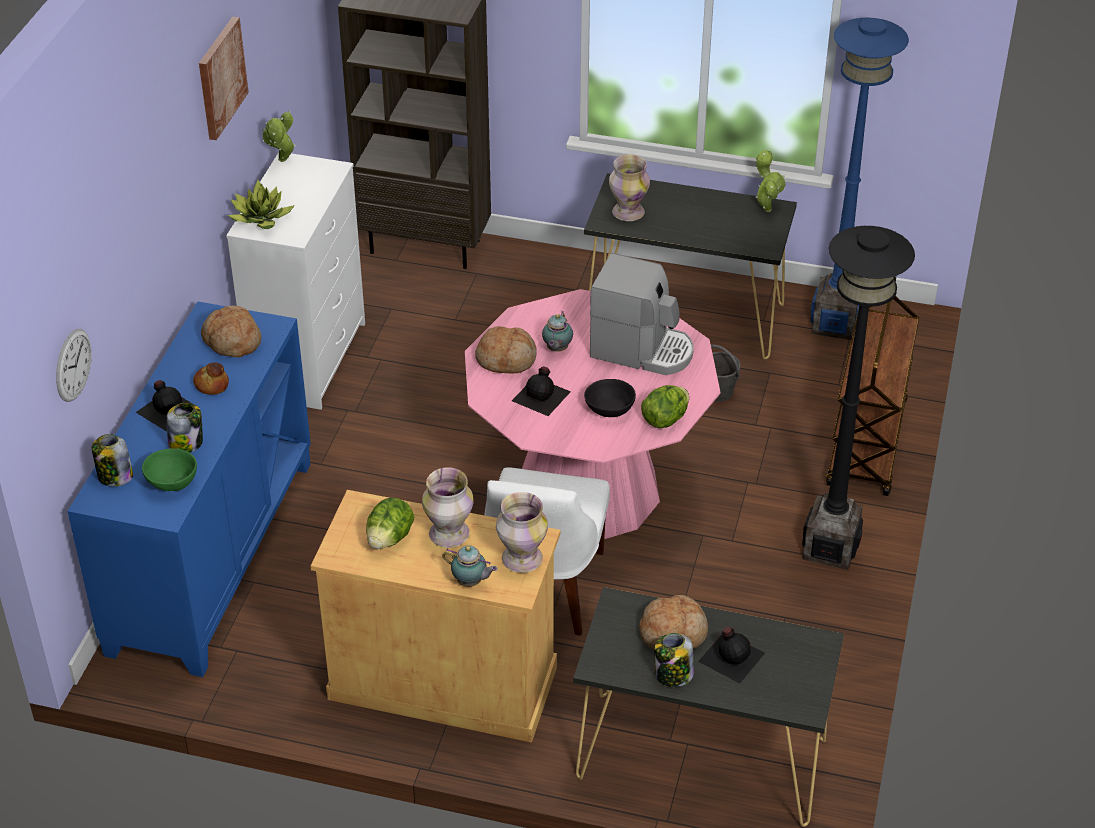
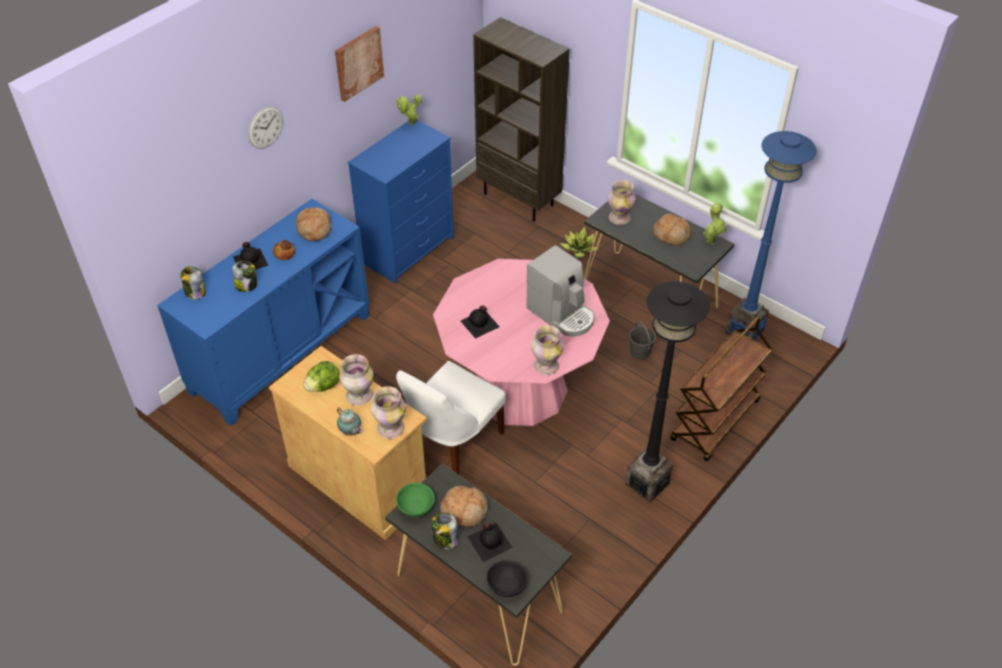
camera: 25 degrees right, 5 degrees up
wall clock [56,329,92,402] -> wall clock moved to [248,106,283,149]
green bowl [142,449,197,491] -> green bowl moved to [396,483,435,517]
white dresser [226,152,365,410] -> blue dresser [348,120,454,284]
potted plant [228,180,295,229] -> potted plant moved to [560,227,599,258]
bread [475,326,537,373] -> bread moved to [653,214,692,246]
teapot [542,311,573,352] -> none
black bowl [584,379,636,417] -> black bowl moved to [486,560,527,597]
lettuce [641,385,689,428] -> vase [531,325,564,375]

